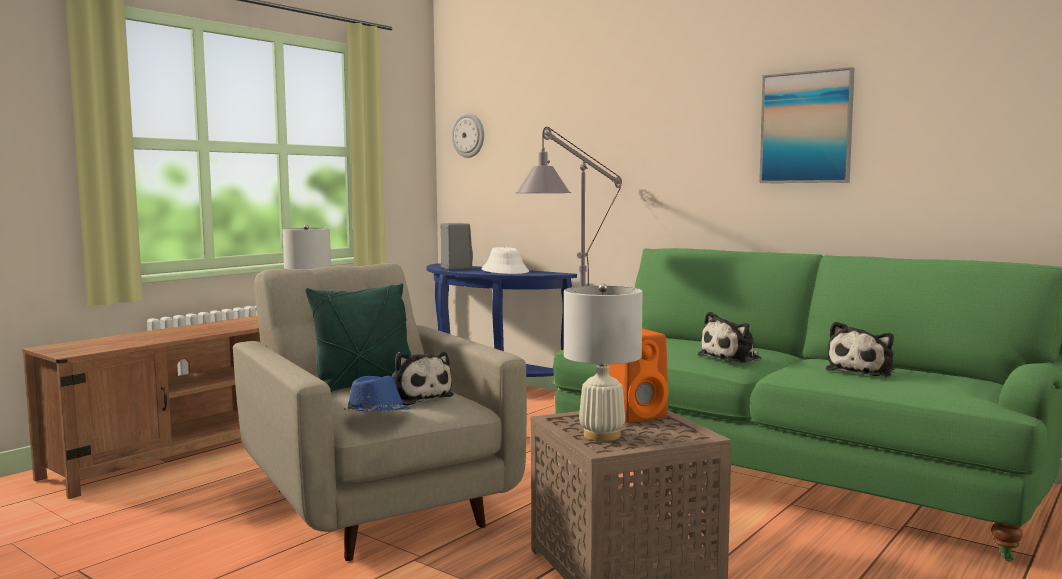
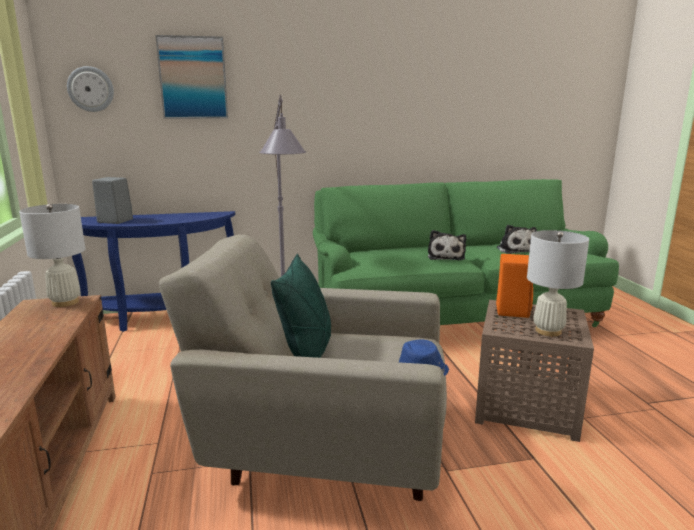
camera: 50 degrees left, 10 degrees up
plush toy [392,352,453,406] -> none
white hat [481,247,529,274] -> none
picture [759,67,855,183] -> picture moved to [155,35,228,119]

